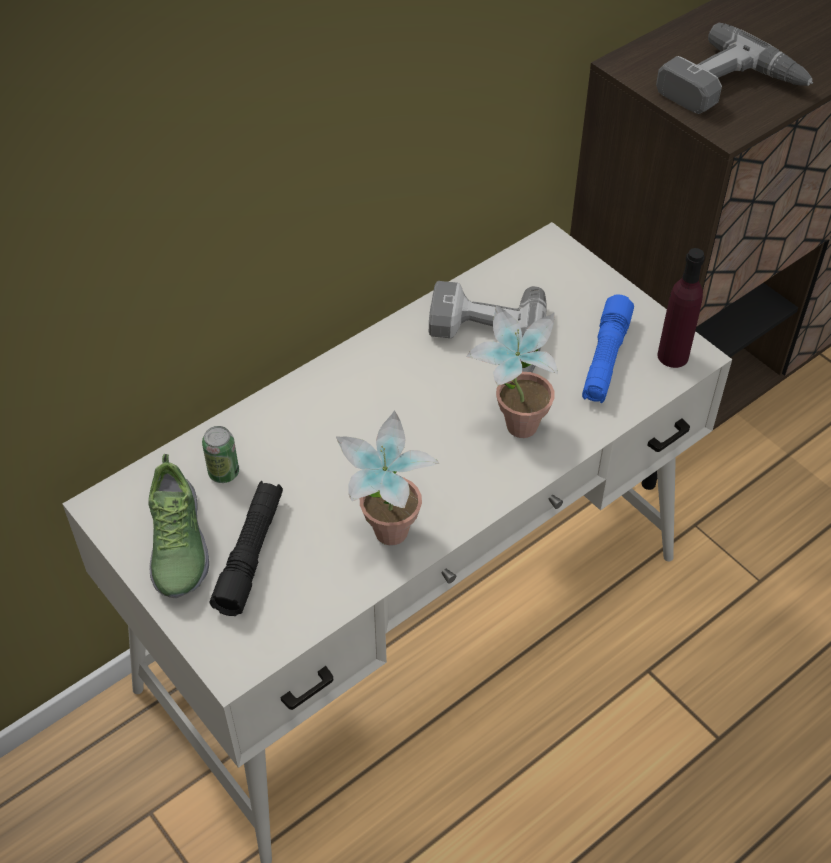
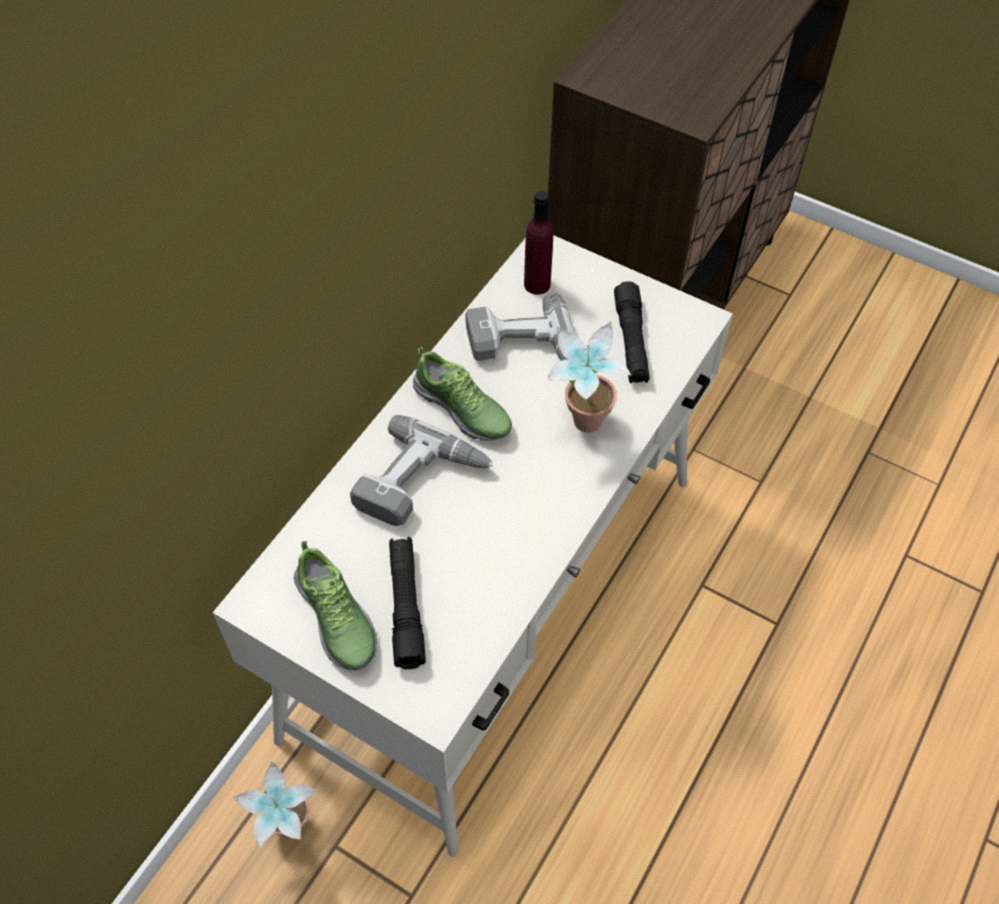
camera: 20 degrees left, 5 degrees up
can [202,426,239,483] -> none
potted plant [336,410,440,546] -> potted plant moved to [233,761,316,847]
blue flashlight [582,294,634,403] -> black flashlight [614,281,650,383]
power drill [656,23,813,114] -> power drill moved to [350,415,493,526]
purple bottle [658,248,705,368] -> purple bottle moved to [524,191,553,295]
none -> shoe [413,347,512,441]

